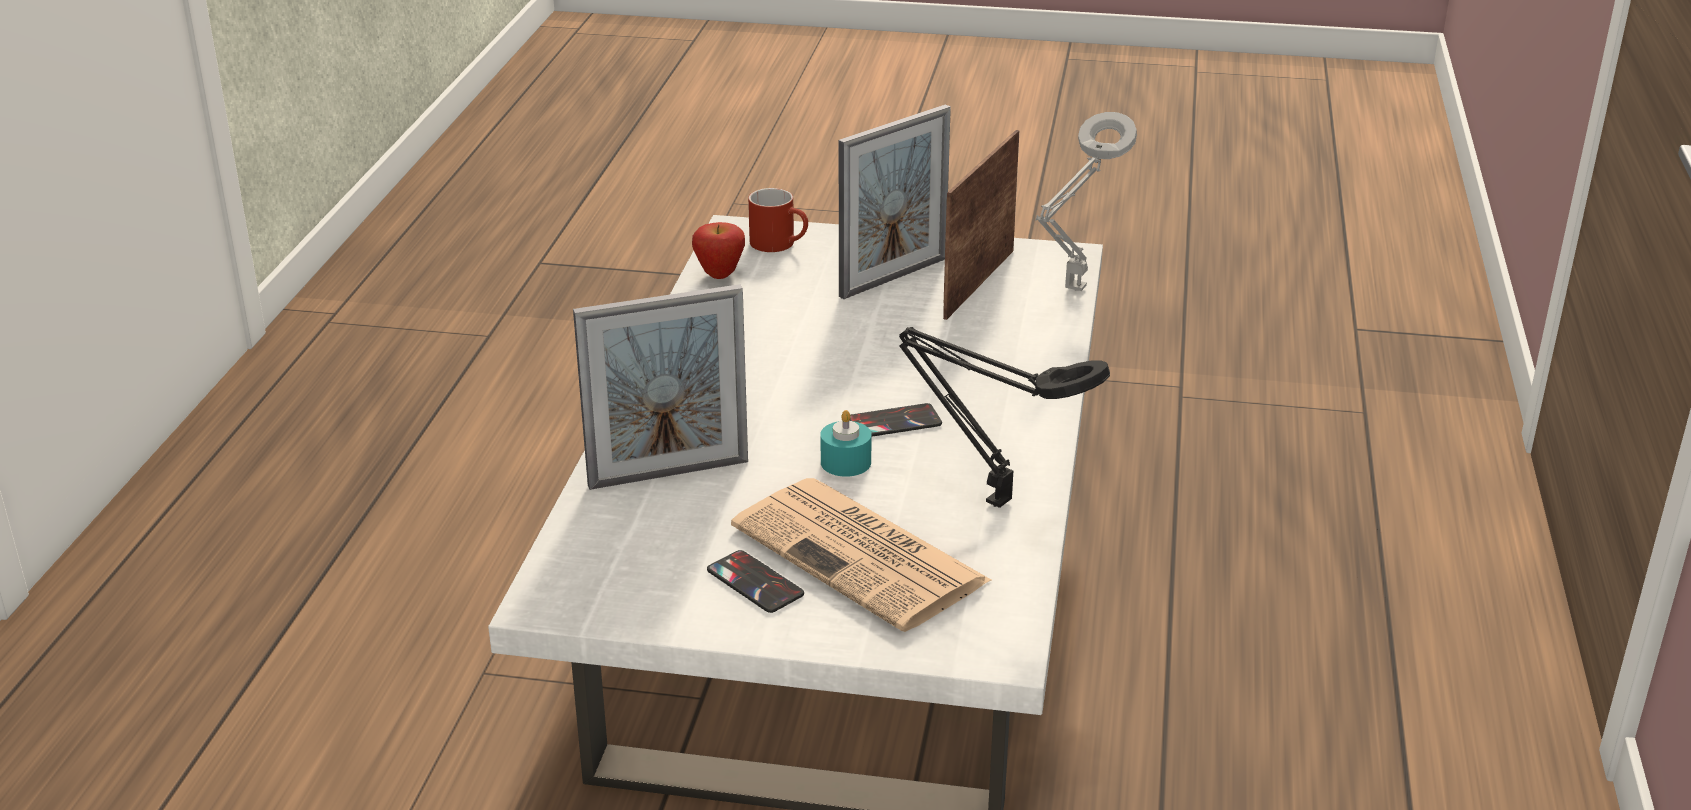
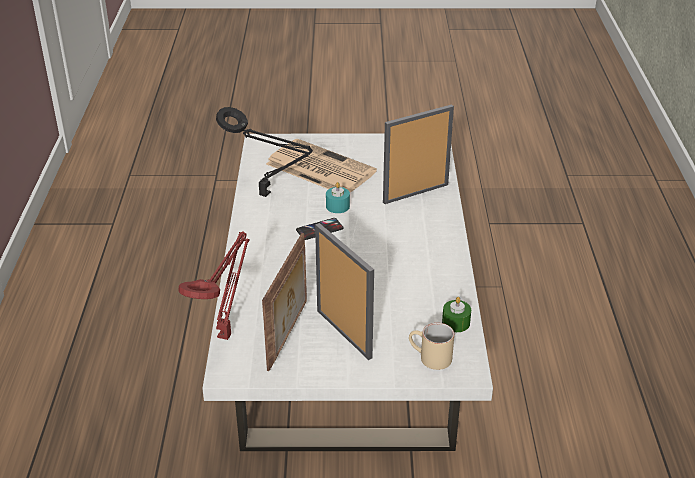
camera: 170 degrees right, 5 degrees up
apple [692,222,745,279] -> green candle [442,297,471,332]
phone [707,550,804,613] -> none
red mug [748,188,808,252] -> beige mug [409,323,454,370]
picture frame [839,104,951,299] -> picture frame turned 105 degrees clockwise [315,223,374,360]
grey table lamp [1035,112,1137,291] -> red table lamp [178,231,250,340]

